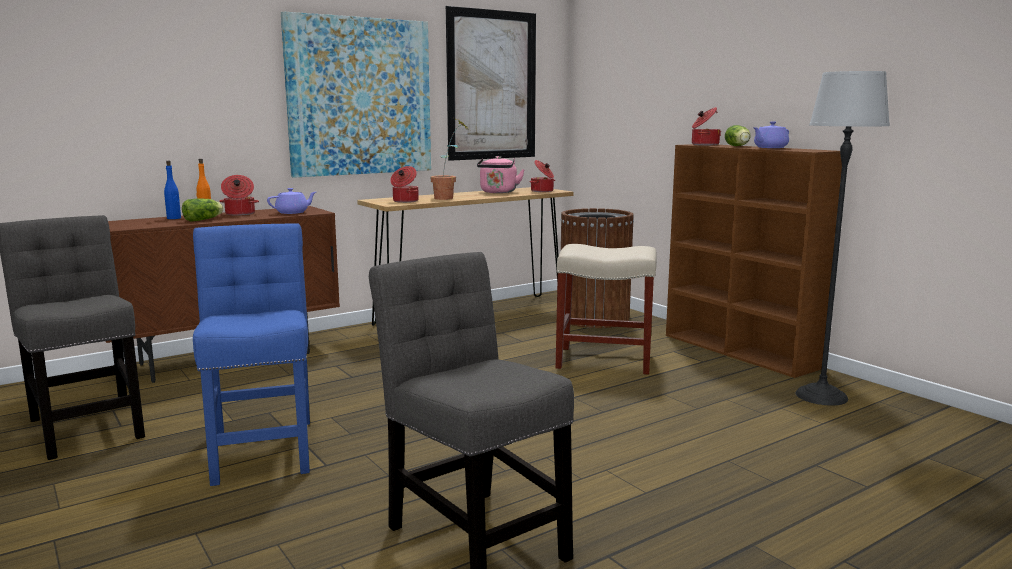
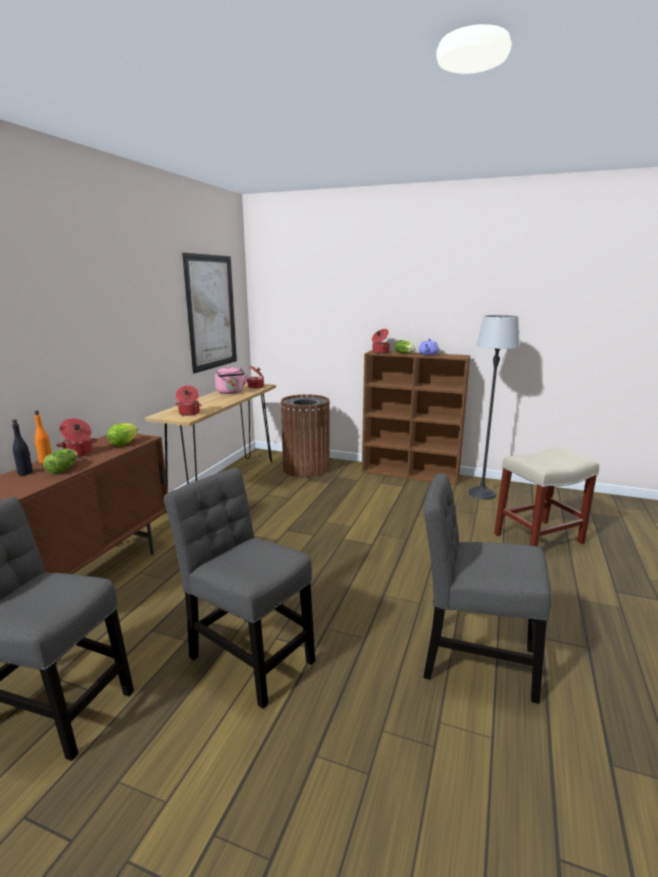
camera: 35 degrees left, 5 degrees up
blue bottle [164,161,181,219] -> black bottle [12,419,33,475]
blue chair [193,224,310,486] -> grey chair [164,468,315,709]
purple teapot [267,188,316,214] -> lettuce [107,423,138,446]
picture [281,11,431,178] -> none
potted plant [430,119,468,200] -> none
beige stool [556,244,657,375] -> beige stool moved to [494,448,599,547]

